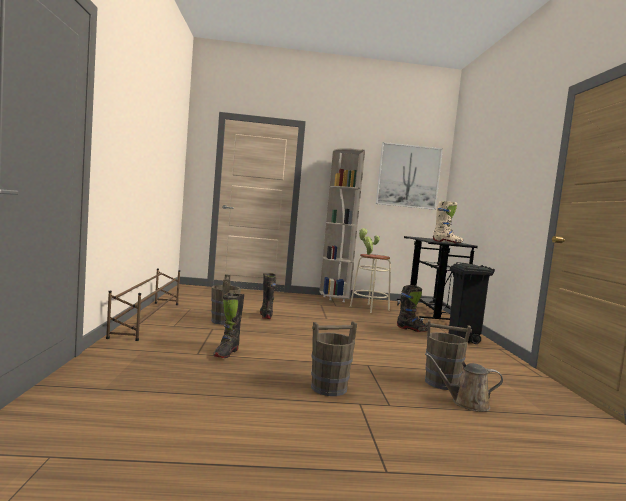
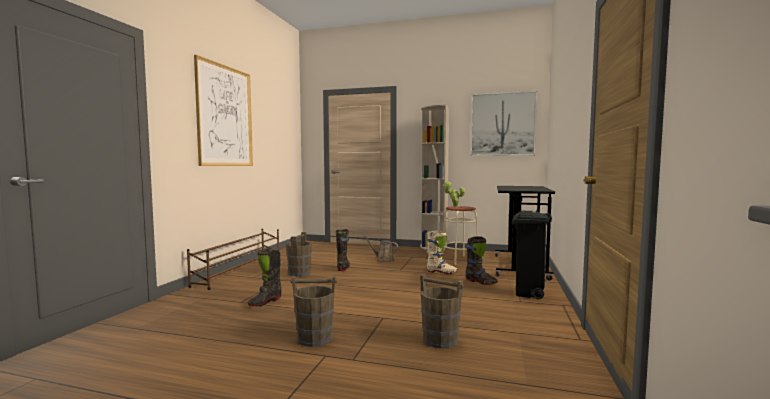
camera: 20 degrees right, 0 degrees up
brown watering can [425,353,503,412] -> brown watering can moved to [364,236,399,263]
beige boot [433,201,463,243] -> beige boot moved to [427,231,458,274]
none -> picture [194,55,253,166]

